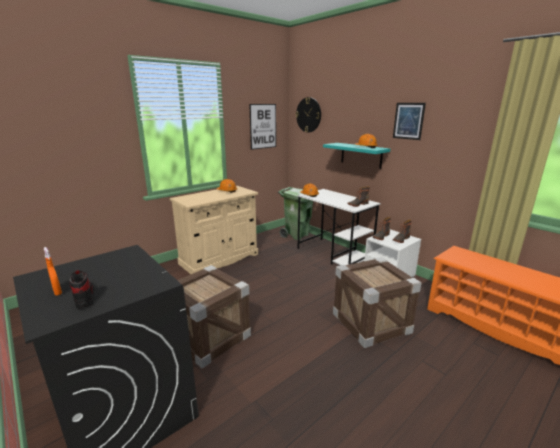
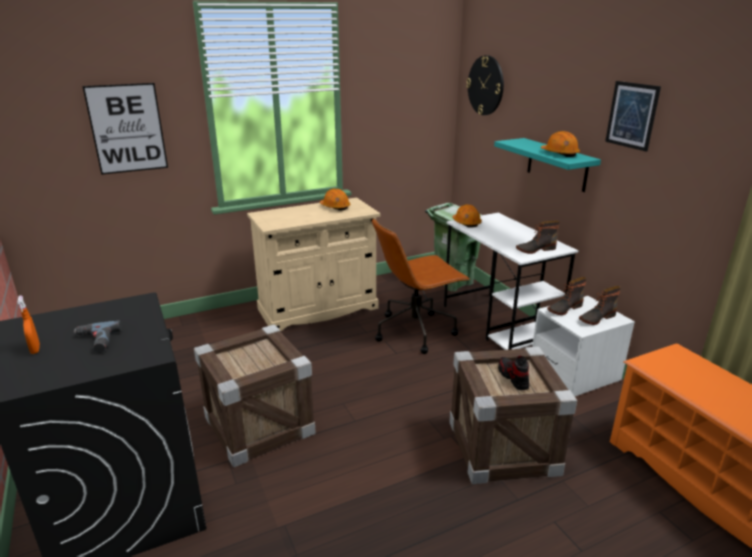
camera: 15 degrees right, 5 degrees up
shoe [69,270,94,309] -> shoe moved to [498,356,529,390]
picture [249,104,276,150] -> picture moved to [82,83,168,175]
none -> power drill [74,320,122,353]
none -> brown office chair [372,218,470,354]

